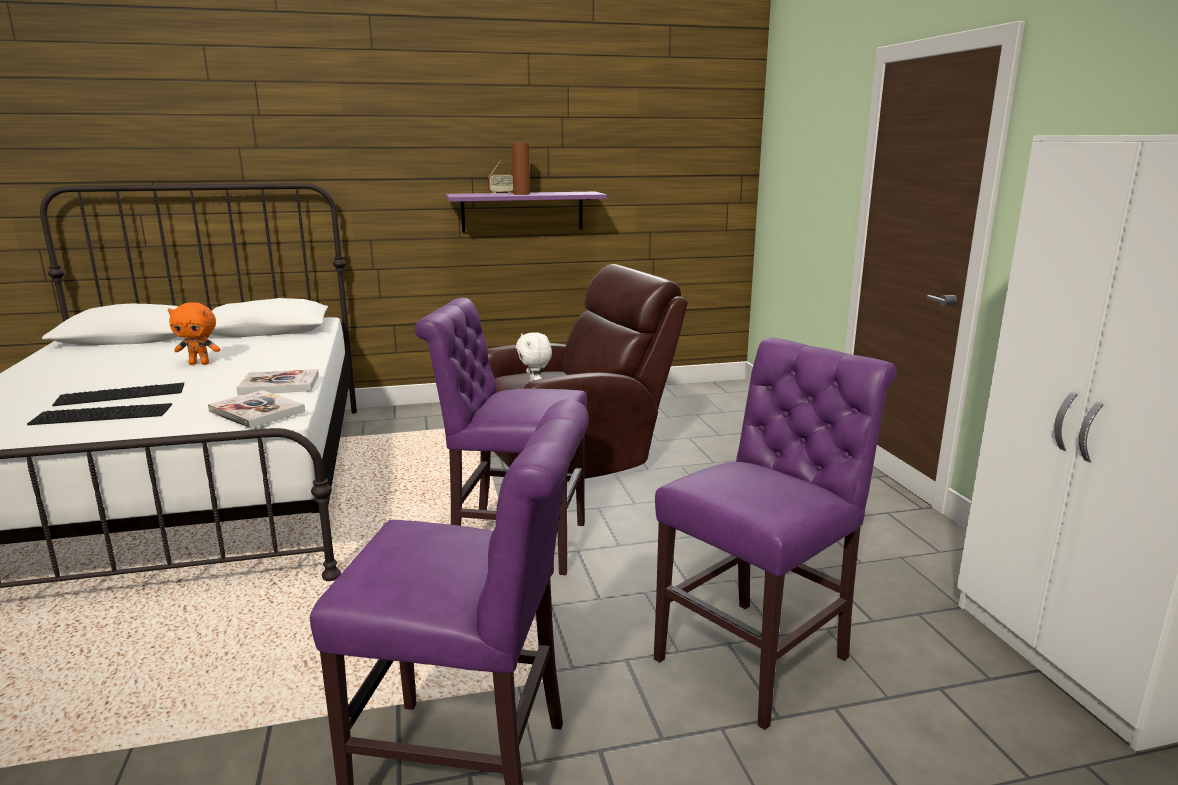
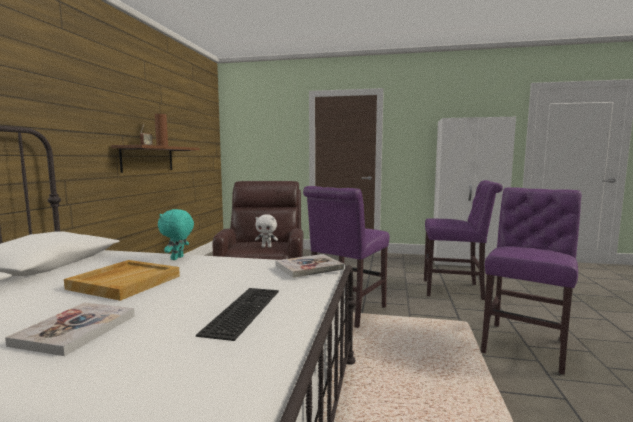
camera: 65 degrees left, 10 degrees down
keyboard [53,383,184,406] -> none
orange plush toy [168,302,220,365] -> beige tray [64,260,180,301]
book [236,369,319,395] -> book moved to [5,302,135,356]
purple shelf [446,192,607,233] -> brown shelf [111,145,200,173]
purple chair [654,338,896,730] -> purple chair turned 120 degrees clockwise [424,180,503,300]
none -> turquoise plush toy [158,209,194,260]

